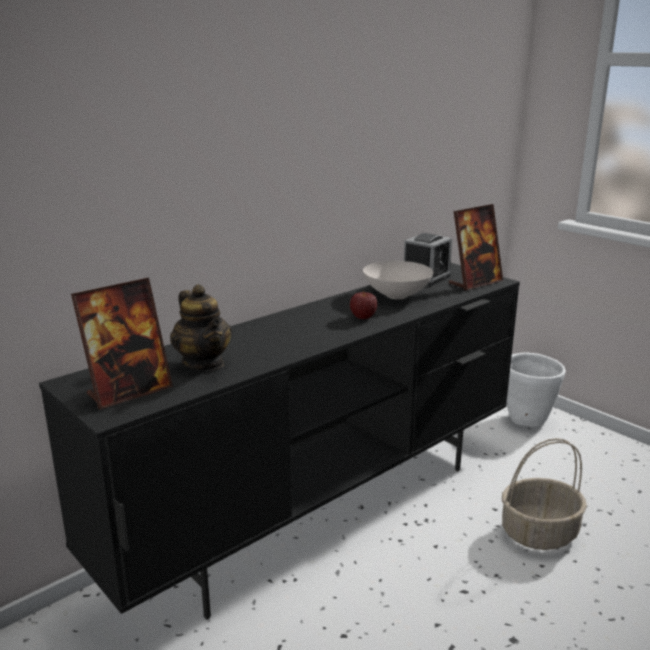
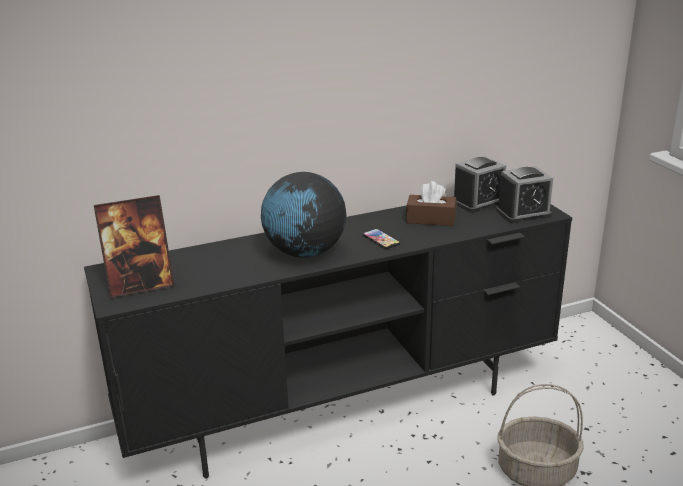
camera: 20 degrees right, 5 degrees up
teapot [170,285,232,371] -> none
apple [350,290,377,319] -> phone [363,229,400,249]
white bowl [363,261,433,299] -> brown tissue box [406,181,456,226]
picture frame [449,204,503,290] -> alarm clock [496,166,553,223]
white planter [507,353,566,427] -> none
none -> globe [261,172,346,257]

